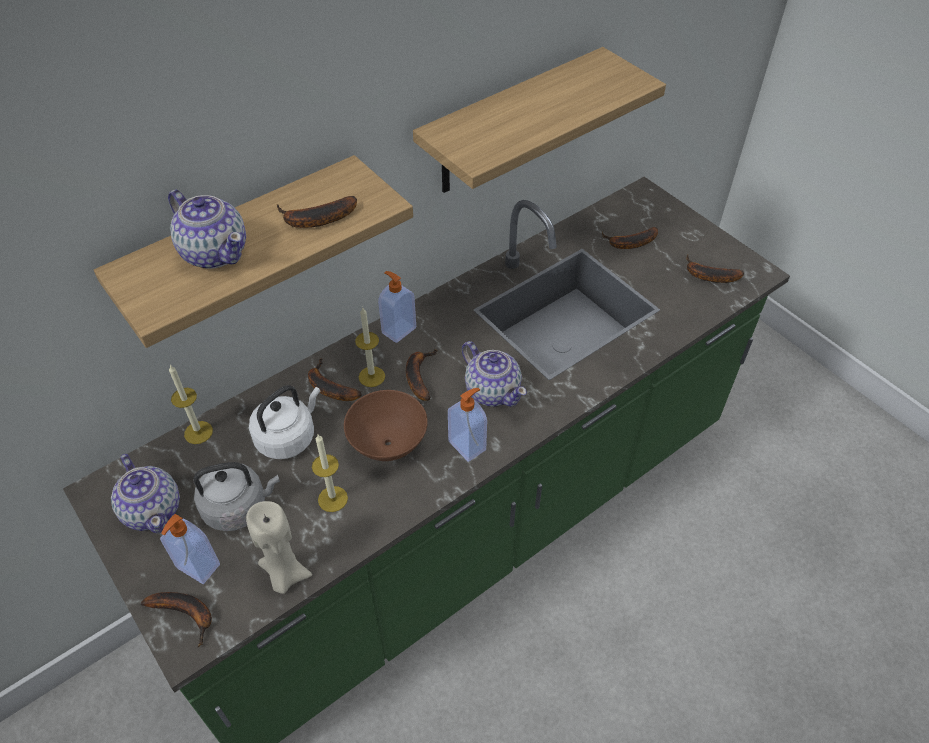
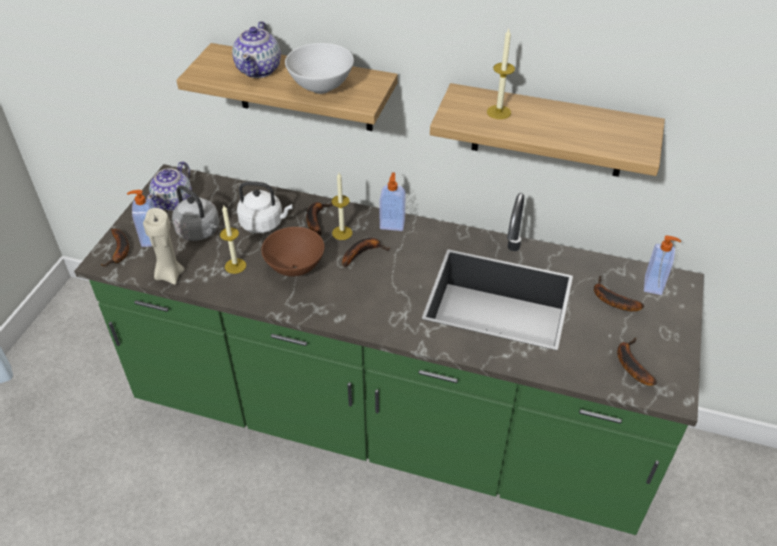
camera: 55 degrees right, 5 degrees down
candle [169,365,213,444] -> candle moved to [487,29,515,119]
banana [277,196,357,228] -> white bowl [285,43,354,94]
soap dispenser [448,388,487,462] -> soap dispenser moved to [644,236,681,295]
teapot [462,341,527,407] -> none

